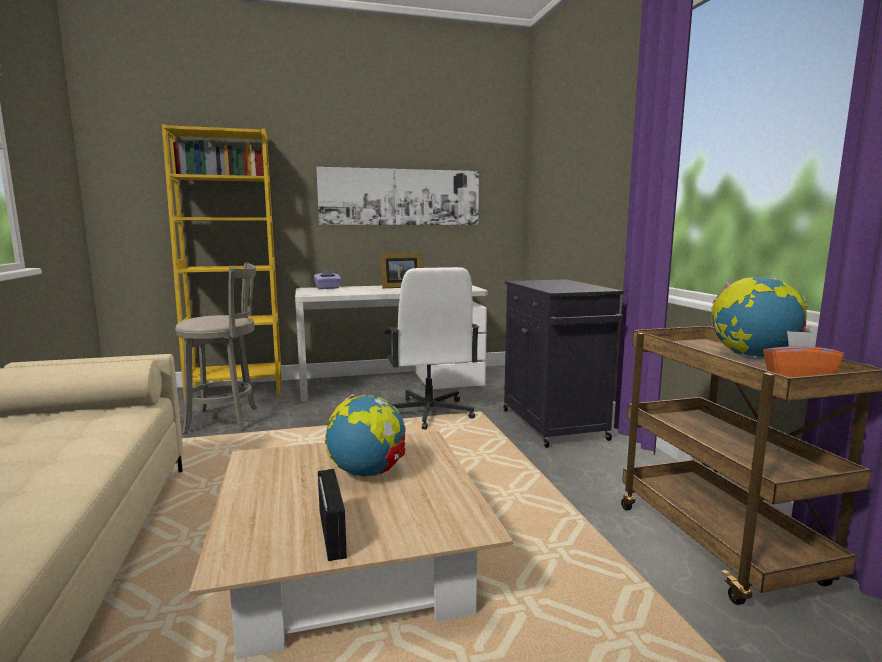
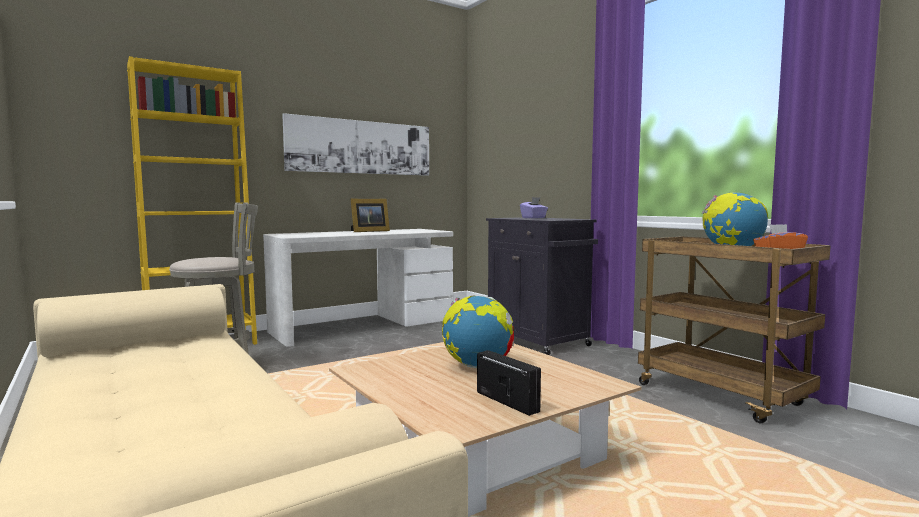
camera: 20 degrees left, 5 degrees down
purple tissue box [314,269,341,289] -> purple tissue box moved to [520,197,548,218]
white office chair [384,267,479,430] -> none

